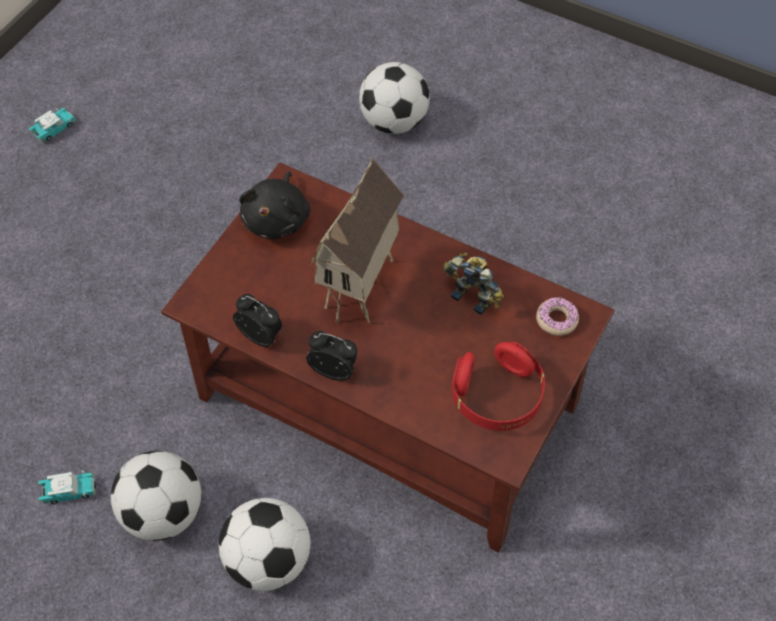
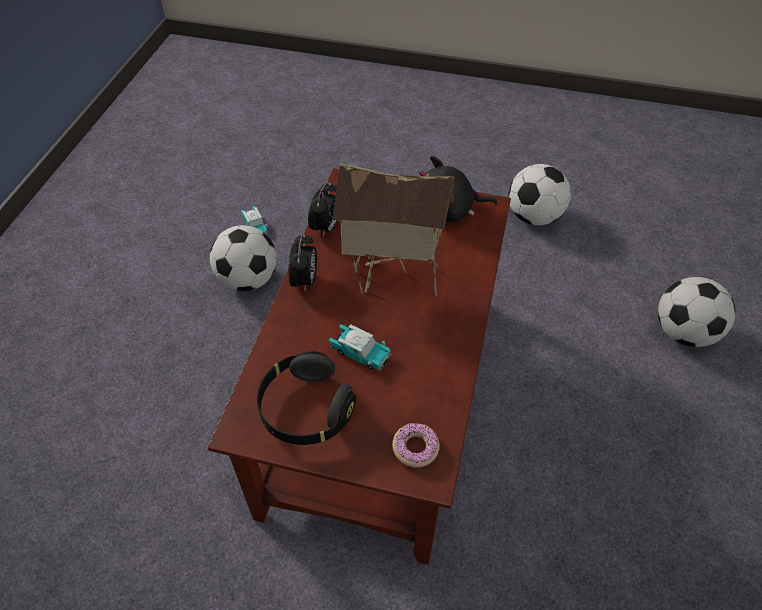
camera: 75 degrees right, 5 degrees down
toy car [29,108,76,143] -> toy car moved to [329,324,392,371]
football [219,498,310,591] -> football moved to [508,164,571,225]
toy robot [443,253,504,315] -> none
red headphones [452,342,545,431] -> black headphones [257,351,356,445]

